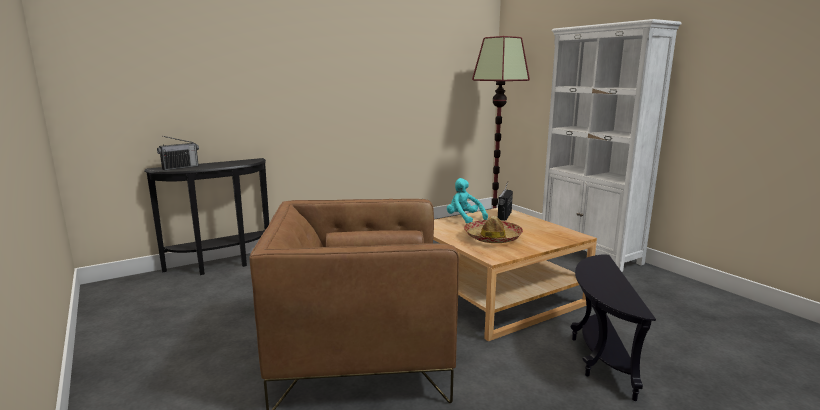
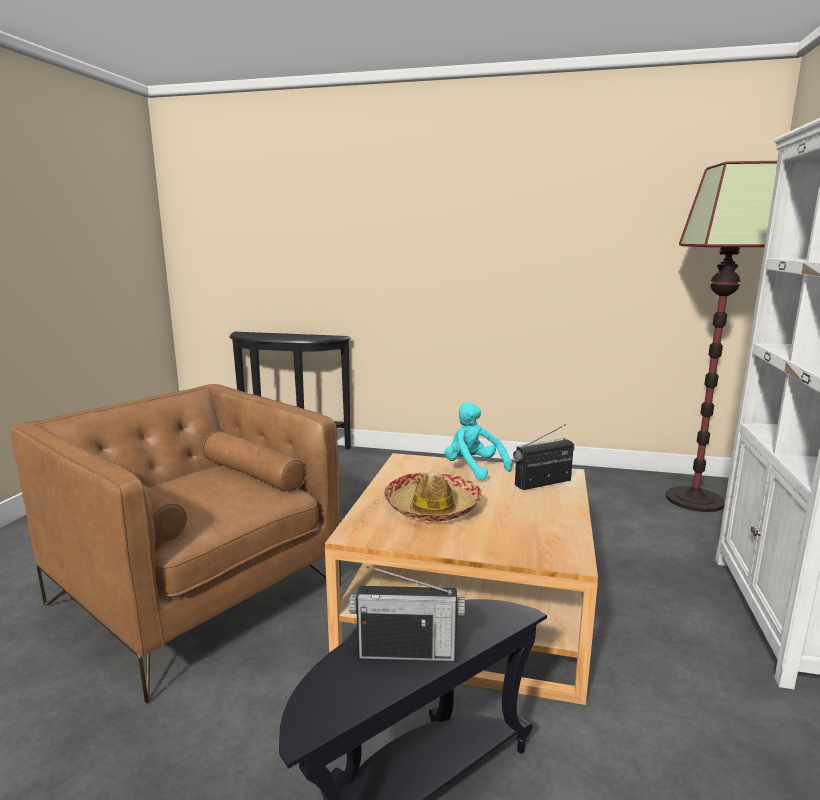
camera: 45 degrees right, 0 degrees up
radio [157,136,199,170] -> radio moved to [349,566,465,662]
turquoise plush toy [447,178,488,224] -> turquoise plush toy turned 45 degrees counterclockwise [445,402,513,480]

